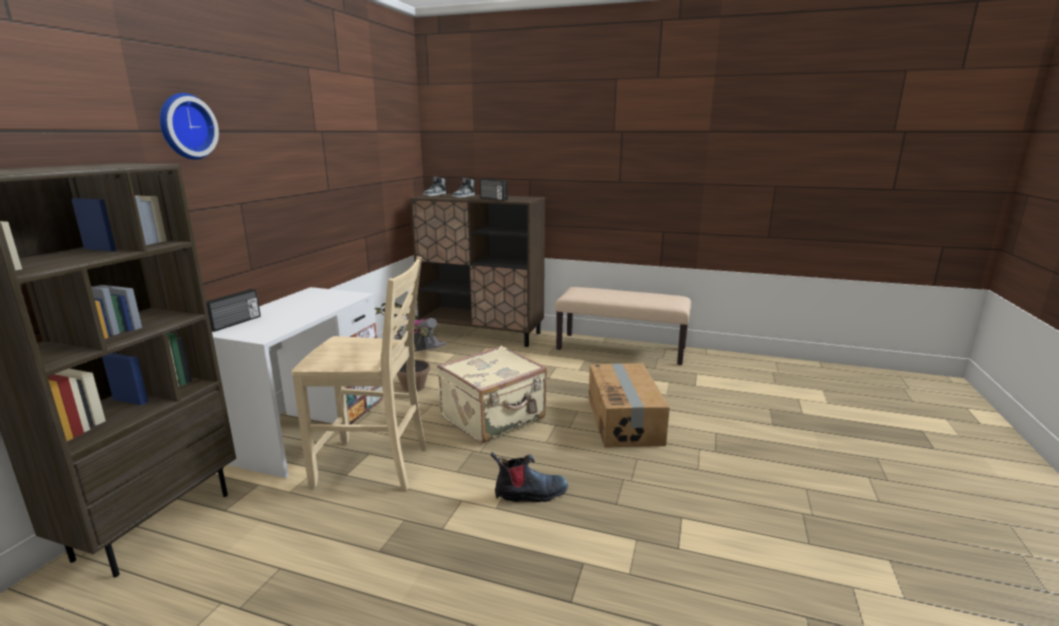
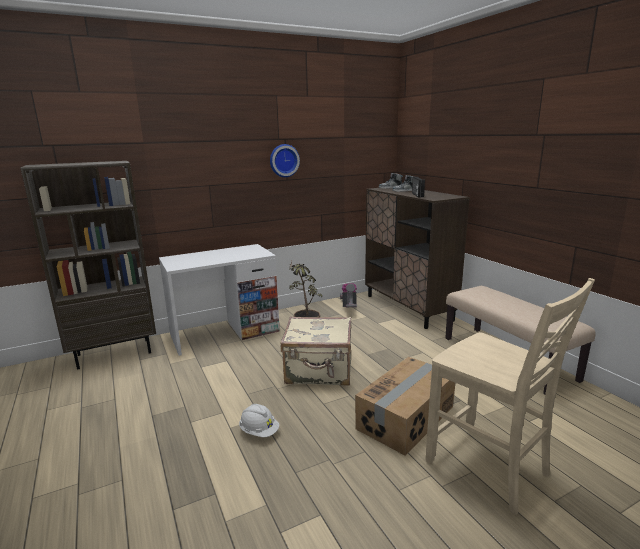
camera: 45 degrees right, 0 degrees up
wall clock [160,93,219,160] -> wall clock moved to [270,144,300,177]
radio [206,289,261,332] -> none
beige chair [292,257,427,490] -> beige chair moved to [426,278,595,515]
boot [491,452,568,502] -> white hard hat [239,404,279,437]

